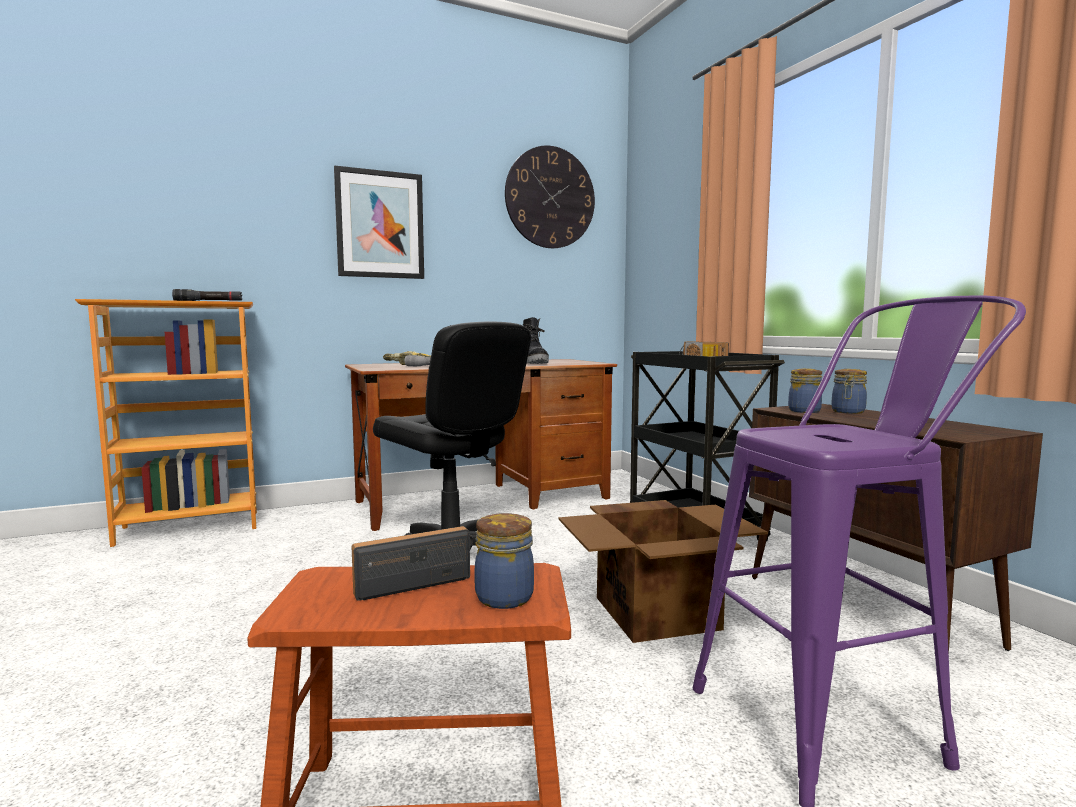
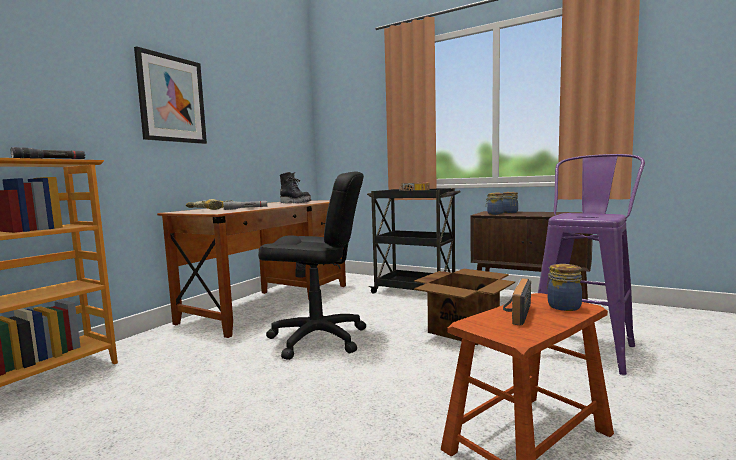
camera: 35 degrees left, 0 degrees up
wall clock [505,146,595,248] -> none

